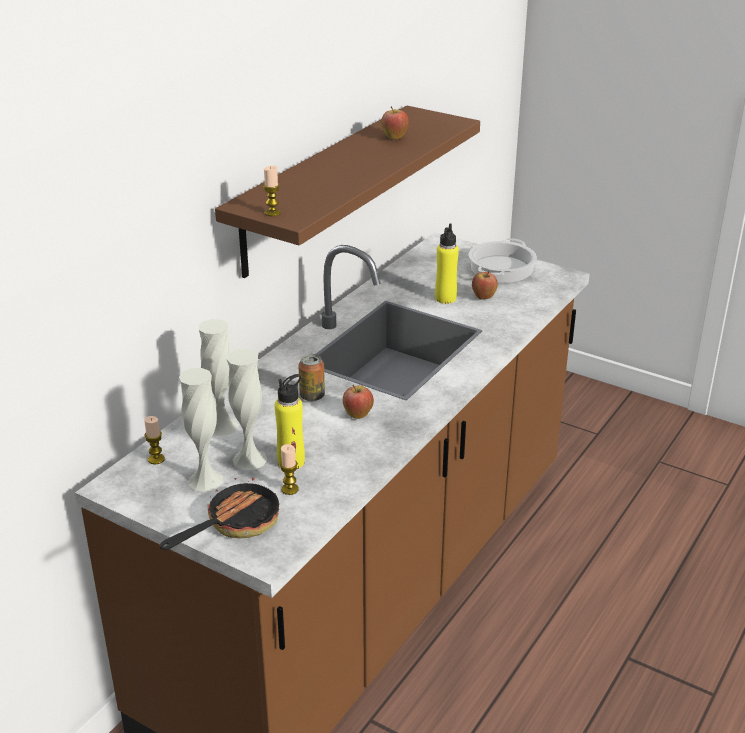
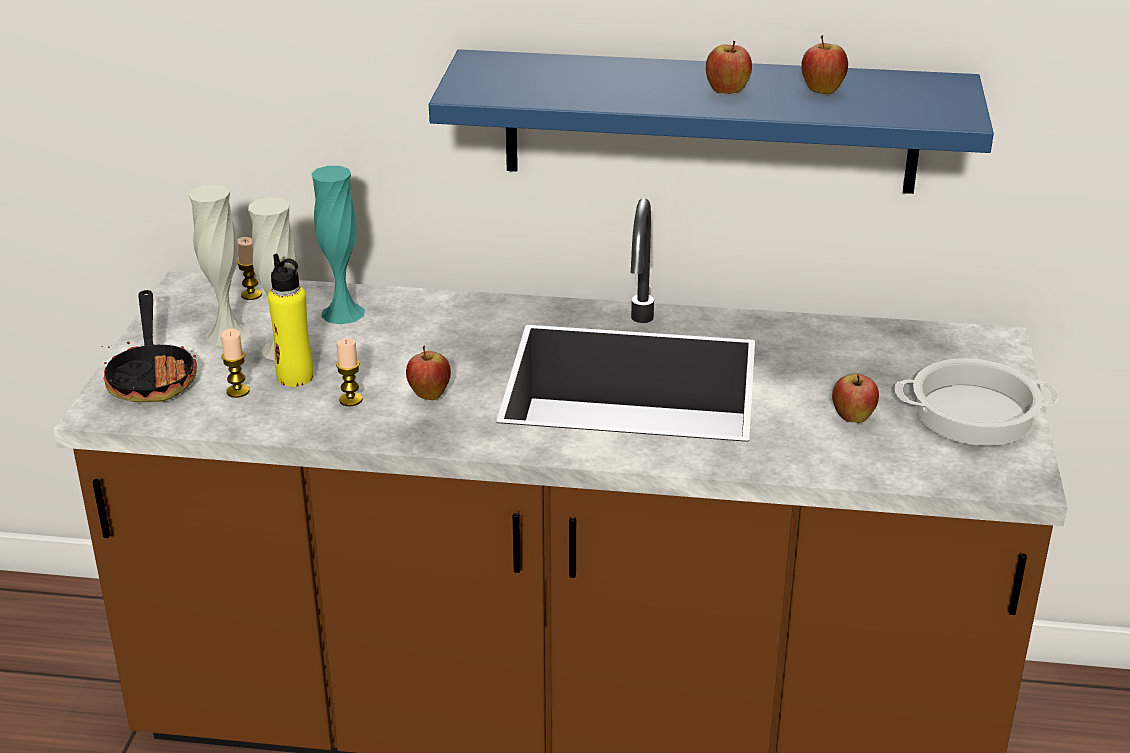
camera: 65 degrees right, 0 degrees up
frying pan [160,470,280,550] -> frying pan turned 60 degrees clockwise [102,290,197,402]
white vase [199,319,239,436] -> turquoise vase [311,166,365,324]
brown shelf [215,106,480,278] -> blue shelf [429,49,994,194]
candle [263,166,281,216] -> candle moved to [336,339,363,406]
can [298,354,325,401] -> none
yellow bottle [435,224,459,304] -> none
none -> apple [706,41,752,94]

